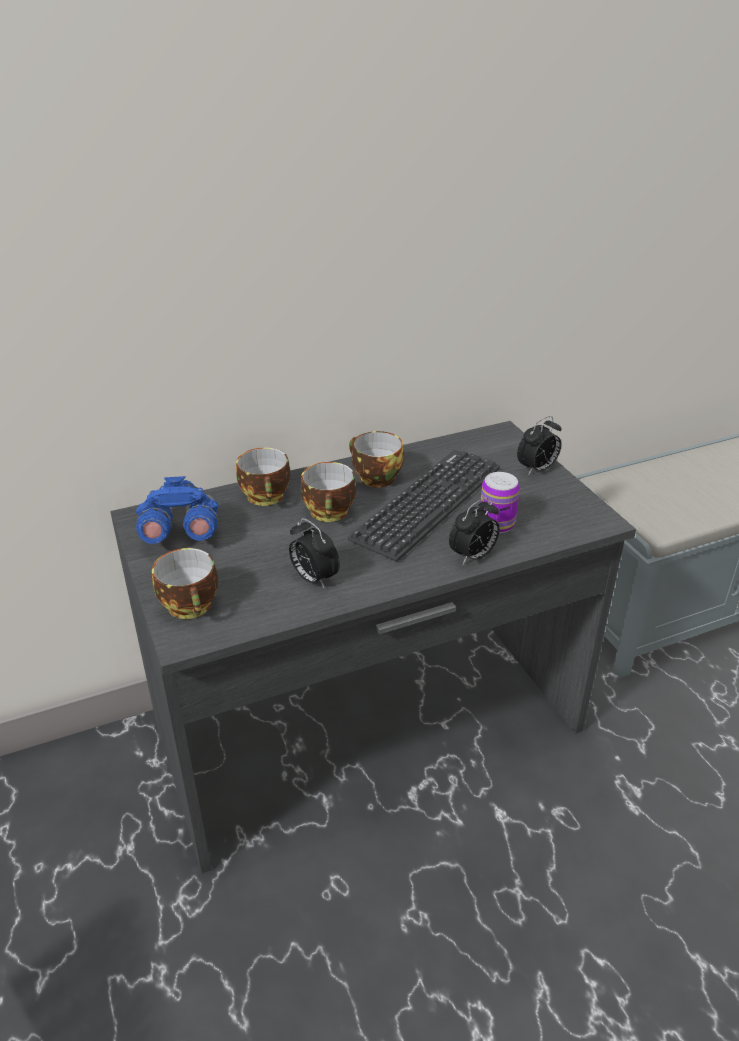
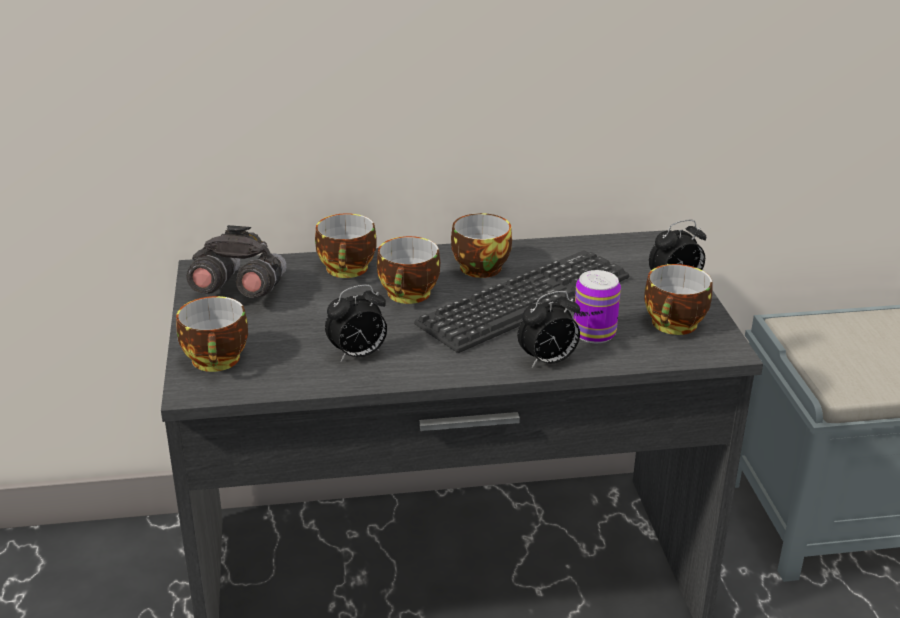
camera: 15 degrees right, 5 degrees down
blue binoculars [136,476,219,544] -> grey binoculars [186,225,287,298]
alarm clock [289,518,340,588] -> alarm clock turned 90 degrees counterclockwise [325,284,387,362]
none -> cup [644,264,713,335]

